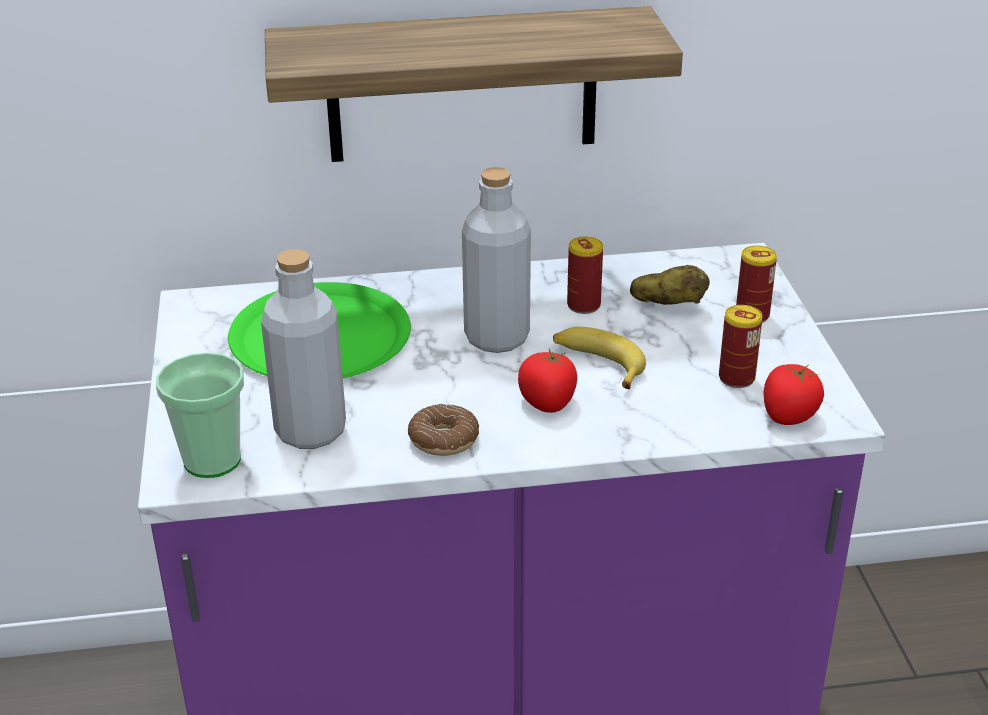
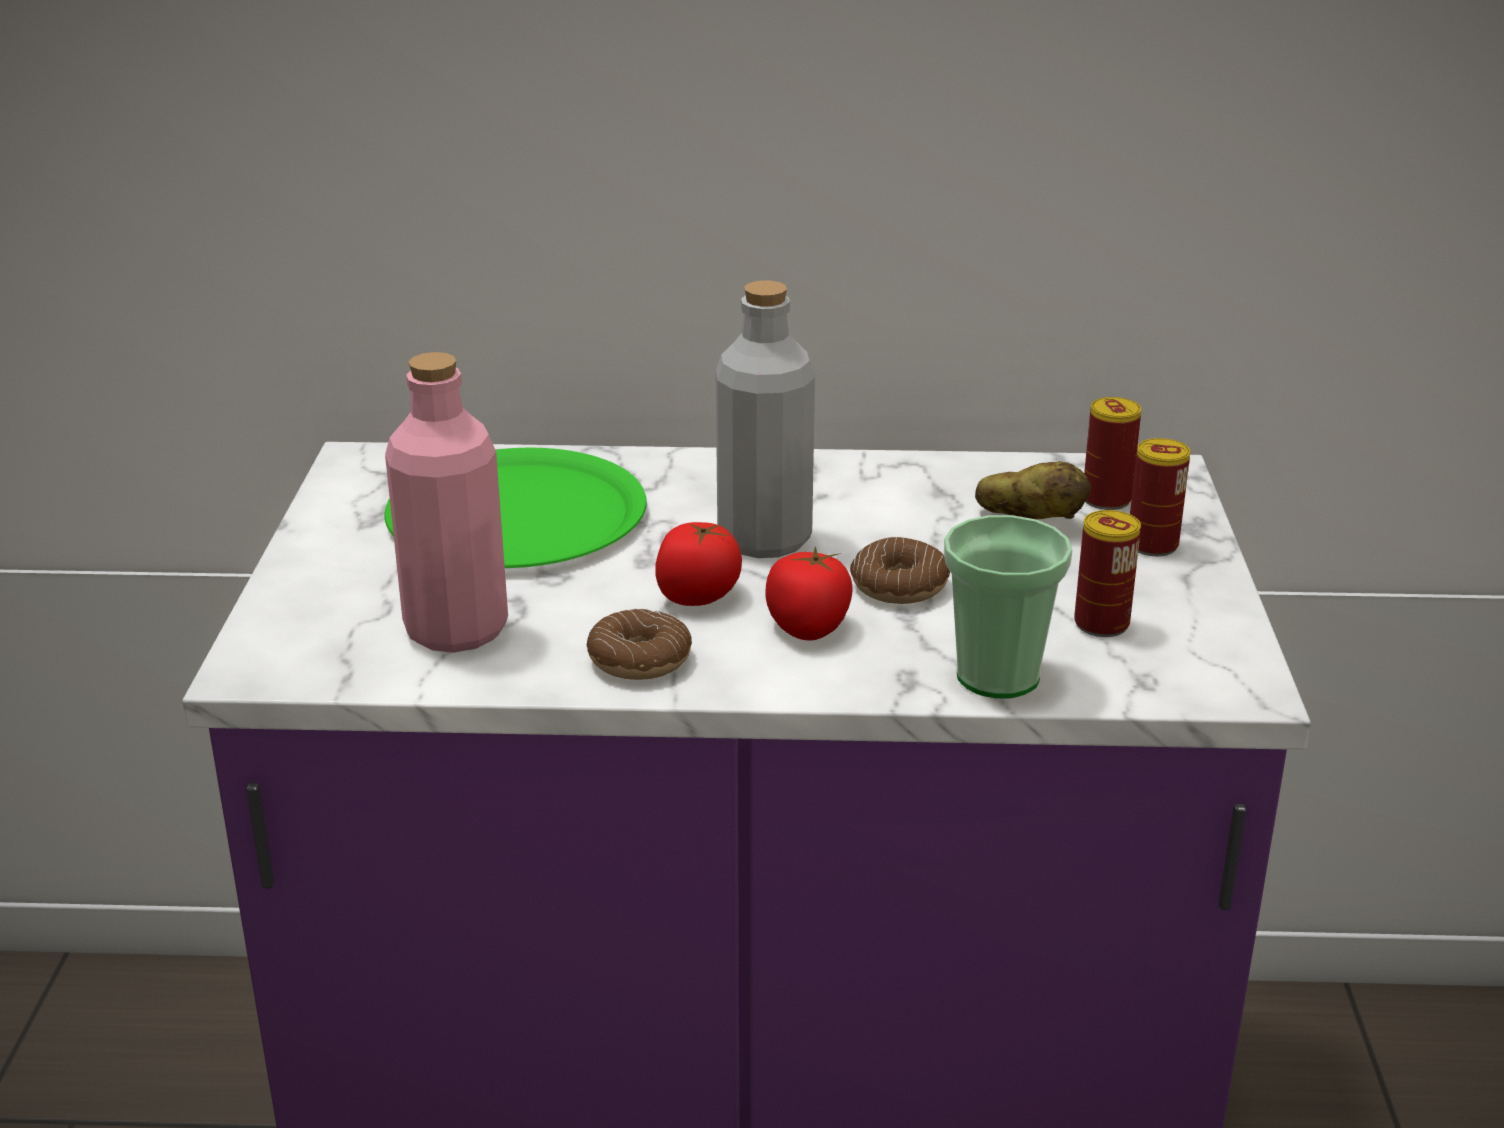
camera: 10 degrees right, 5 degrees down
cup [156,352,244,478] -> cup moved to [944,515,1072,698]
grey bottle [261,249,346,449] -> pink bottle [385,352,508,653]
shelf [265,6,683,162] -> none
banana [553,327,646,389] -> donut [850,537,950,604]
can [567,237,603,314] -> can moved to [1084,397,1141,510]
tomato [763,364,824,425] -> tomato moved to [655,522,742,606]

